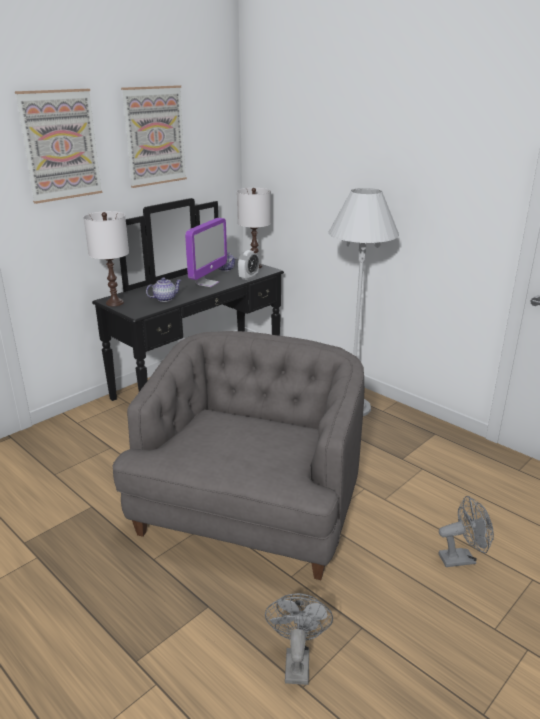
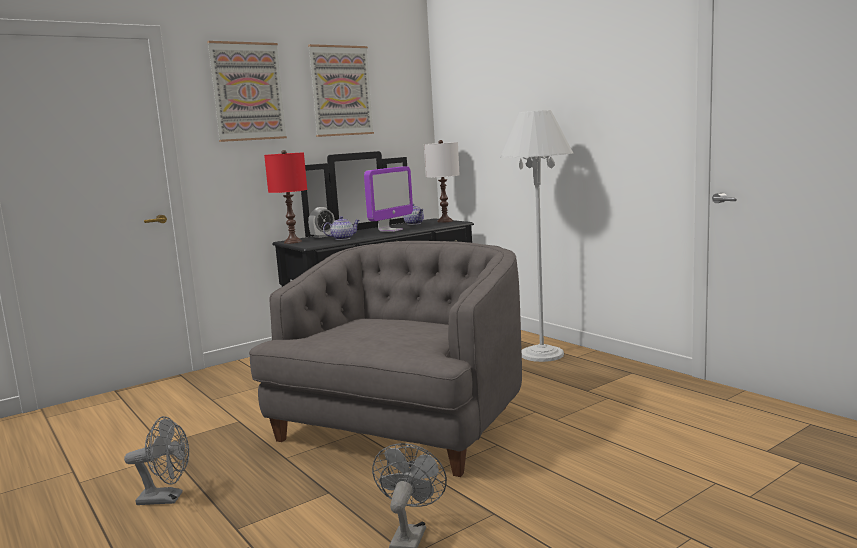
camera: 10 degrees right, 15 degrees down
white table lamp [83,211,129,306] -> red table lamp [264,150,307,244]
alarm clock [238,250,259,280] -> alarm clock moved to [308,207,335,238]
grey fan [439,496,494,567] -> grey fan moved to [124,416,189,505]

